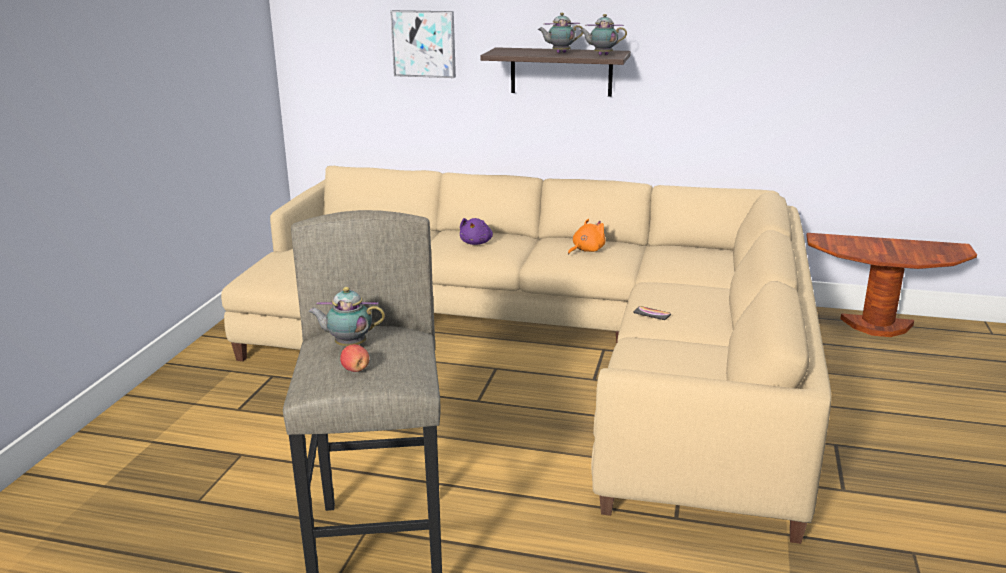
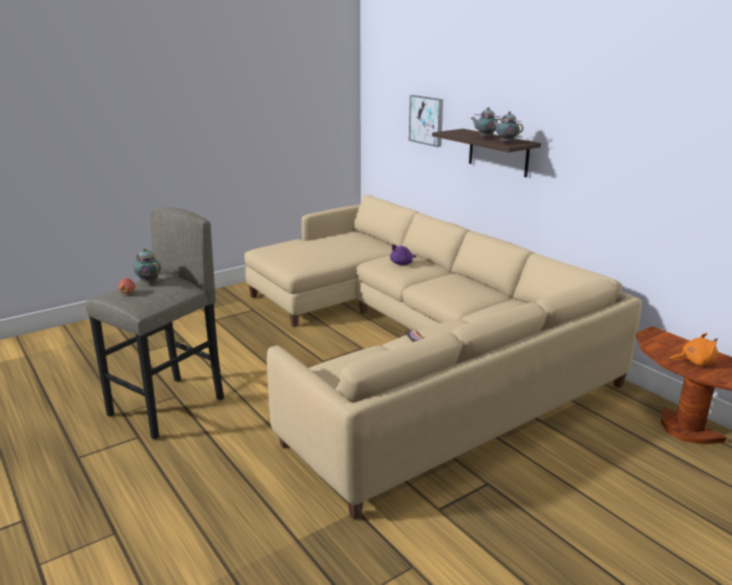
camera: 40 degrees right, 0 degrees up
orange plush toy [568,219,606,254] -> orange plush toy moved to [670,333,718,366]

